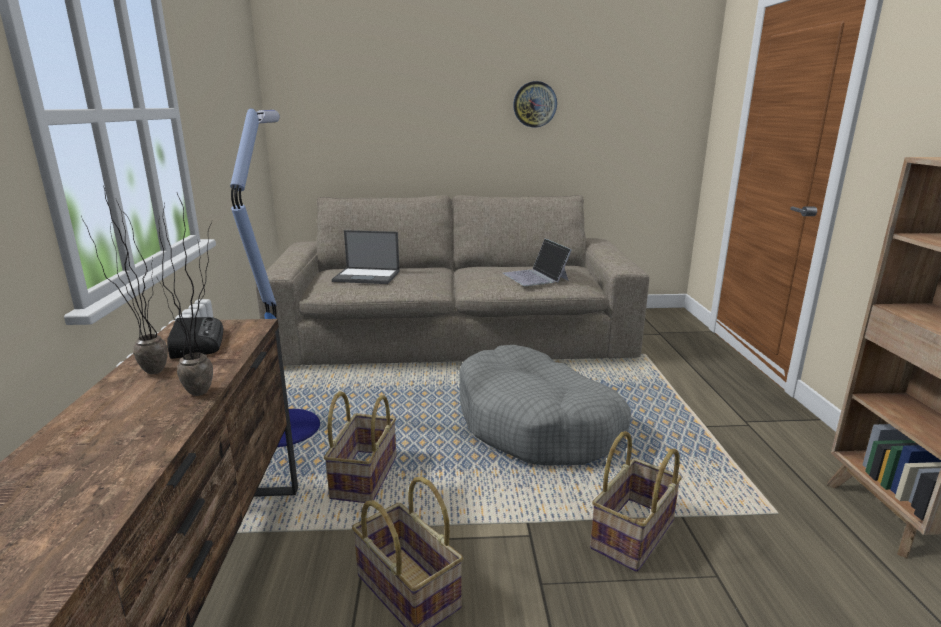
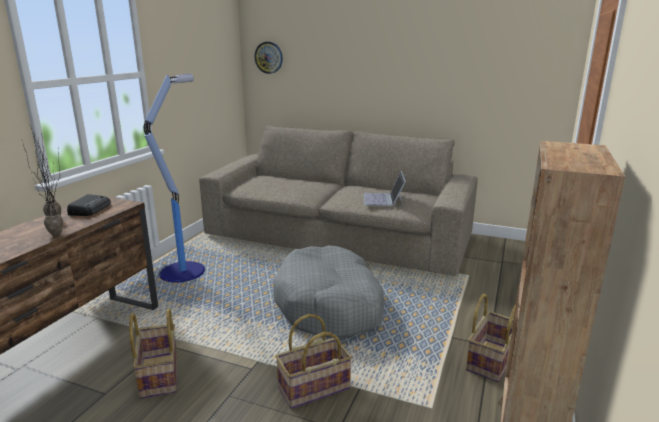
camera: 25 degrees right, 0 degrees up
basket [324,391,397,503] -> basket moved to [466,294,516,382]
laptop [332,230,400,284] -> none
wall clock [513,81,557,128] -> wall clock moved to [255,42,283,74]

